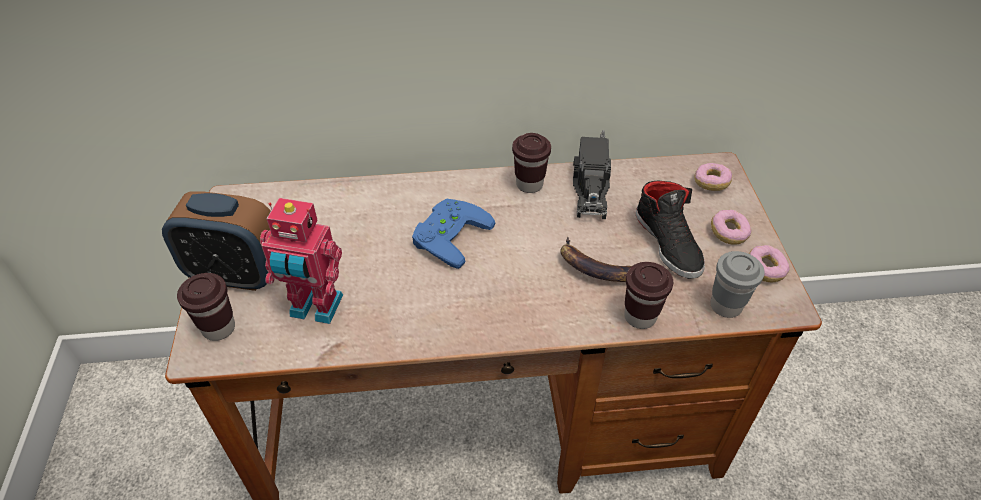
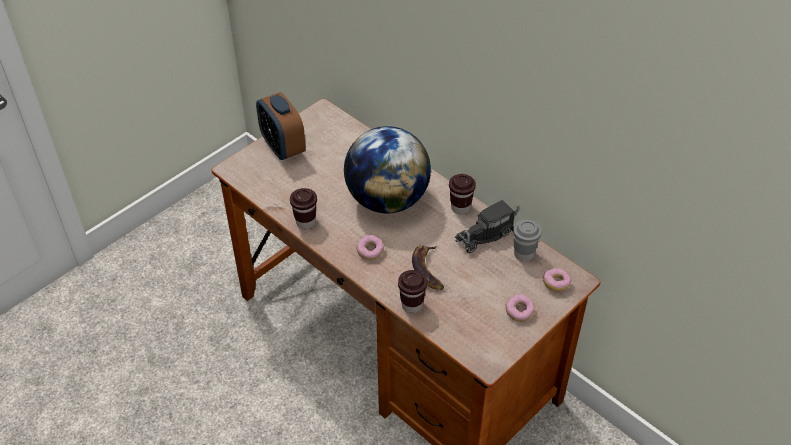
camera: 50 degrees right, 0 degrees up
brown cup [177,273,235,341] -> brown cup moved to [290,188,317,229]
toy robot [260,198,343,324] -> none
blue game controller [412,198,495,269] -> globe [344,126,431,213]
black shoe [635,181,705,279] -> none
grey cup [710,251,765,318] -> grey cup moved to [513,219,542,261]
donut [749,245,790,283] -> donut moved to [356,235,384,260]

